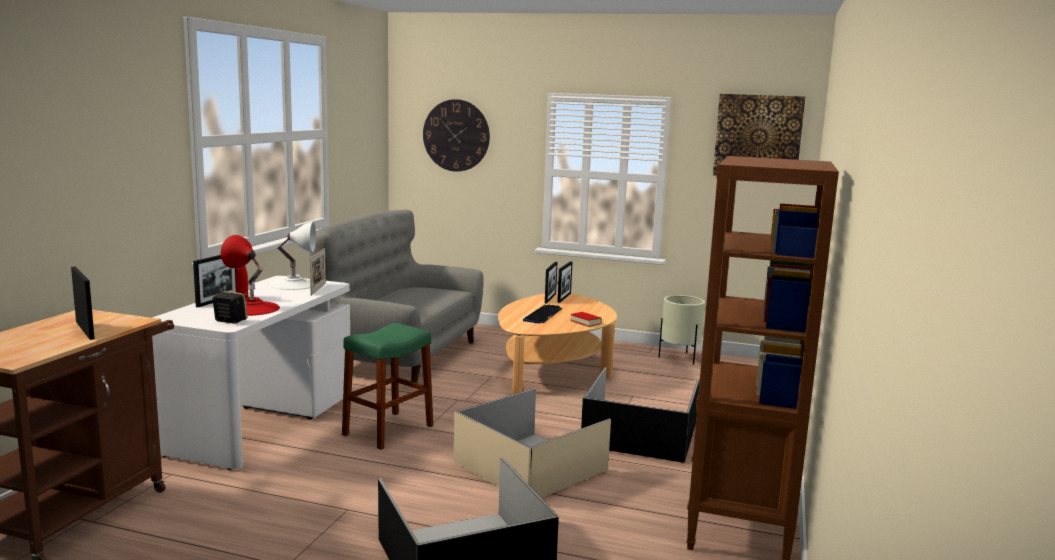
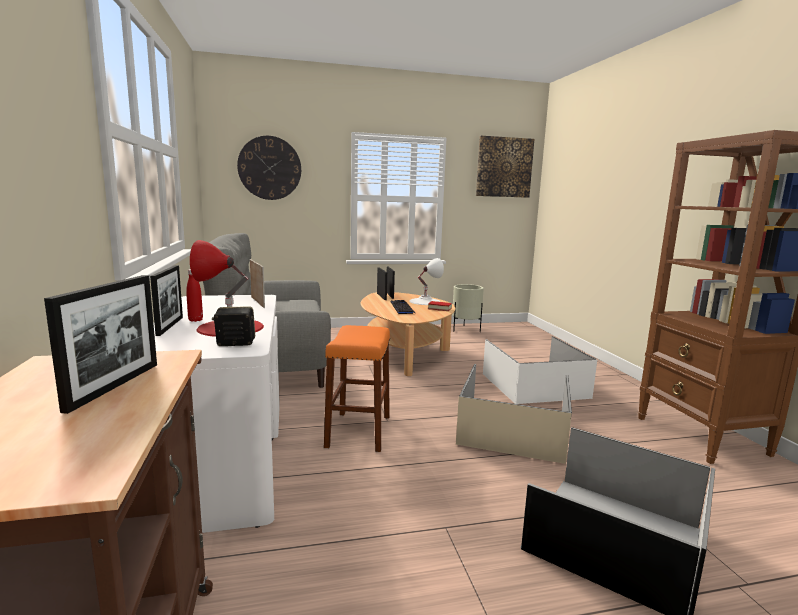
camera: 30 degrees left, 0 degrees up
picture frame [71,267,95,340] -> picture frame turned 75 degrees clockwise [44,275,157,414]
white table lamp [269,222,316,290] -> white table lamp moved to [409,258,444,305]
green stool [342,323,433,450] -> orange stool [324,325,390,452]
black storage box [581,367,700,463] -> white storage box [483,336,597,404]

